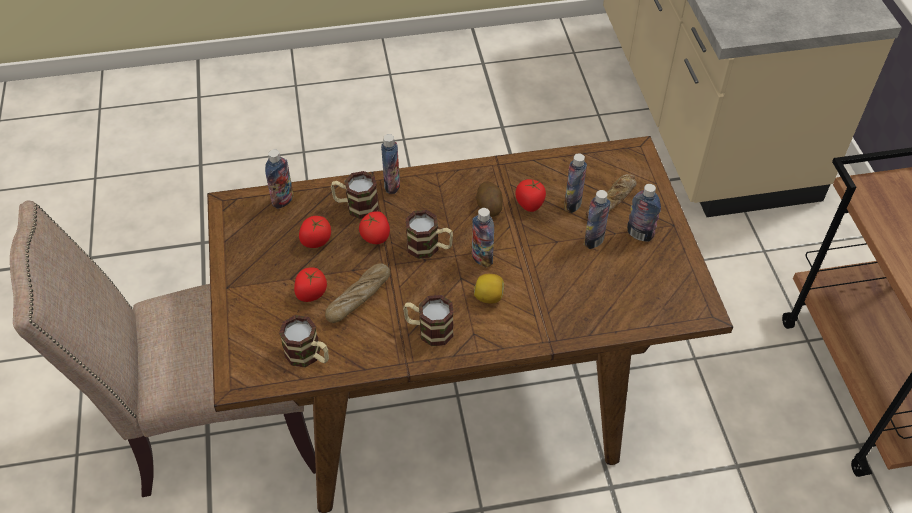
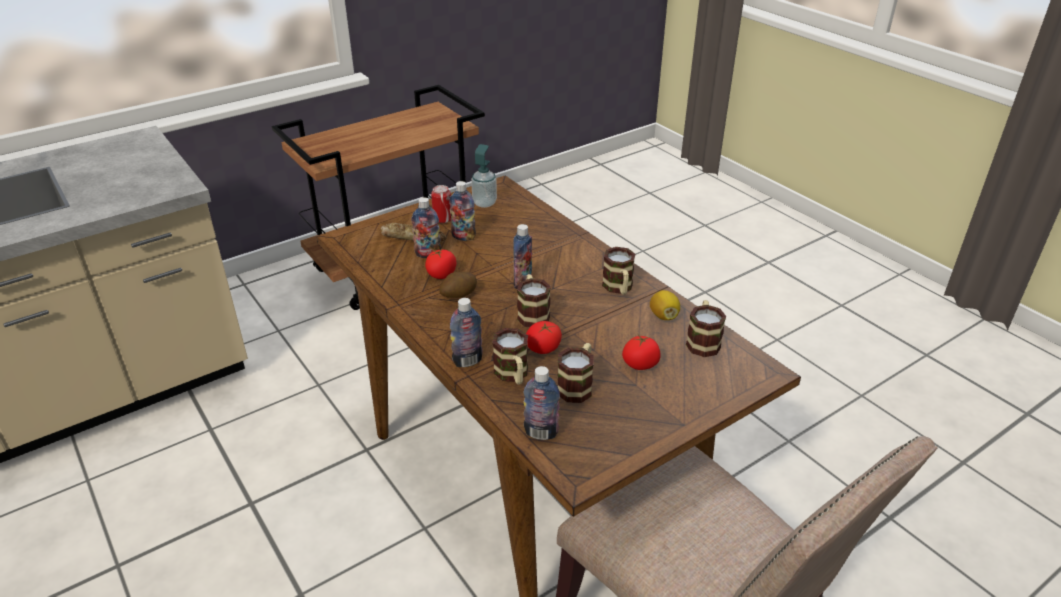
camera: 115 degrees left, 15 degrees down
tomato [299,216,331,248] -> mug [557,343,594,403]
bread [325,263,390,323] -> none
lemon [474,274,504,304] -> lemon moved to [650,290,680,320]
bottle [627,184,661,242] -> can [431,185,451,223]
none -> soap dispenser [471,144,497,208]

